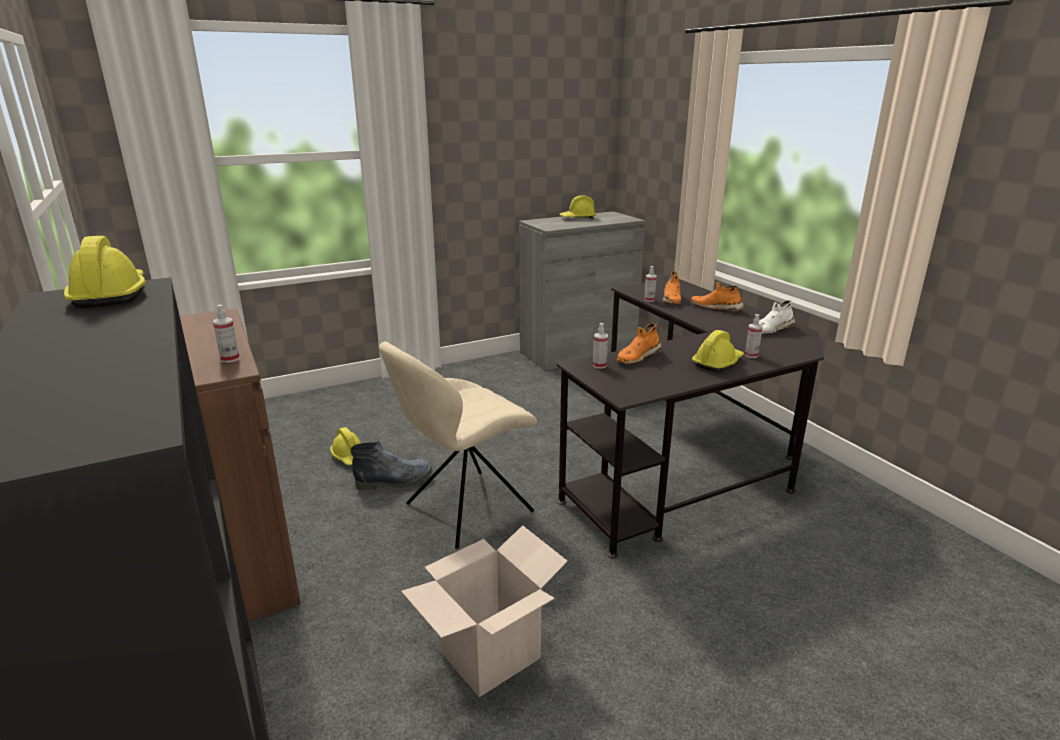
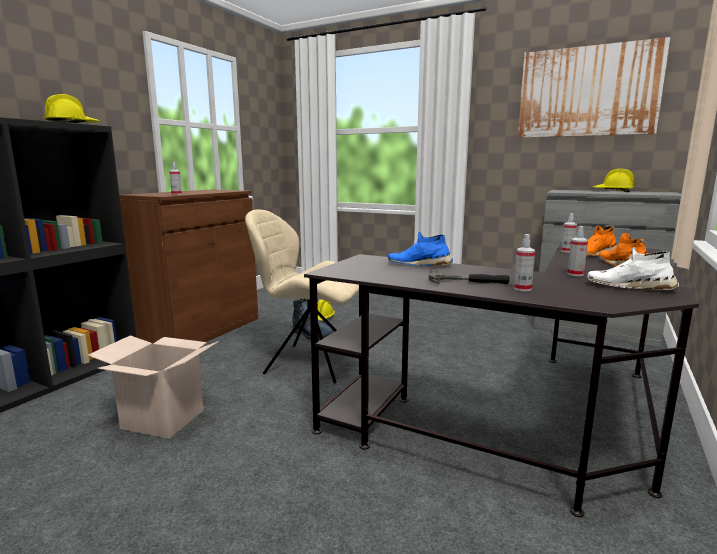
camera: 55 degrees right, 10 degrees down
spray bottle [593,323,608,369] -> spray bottle moved to [567,226,588,276]
orange shoe [617,323,662,364] -> blue shoe [388,232,453,266]
yellow hard hat [692,330,744,372] -> hammer [429,270,510,284]
none -> picture [518,37,671,138]

